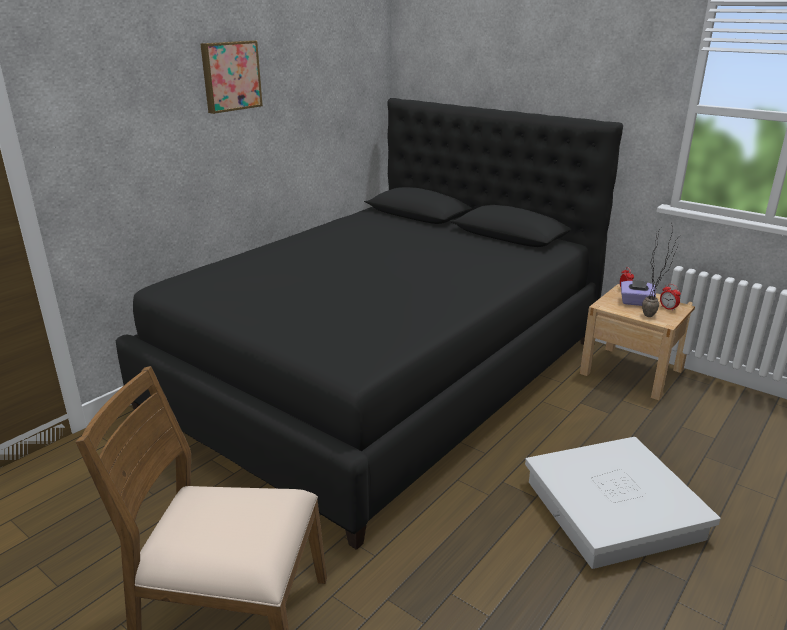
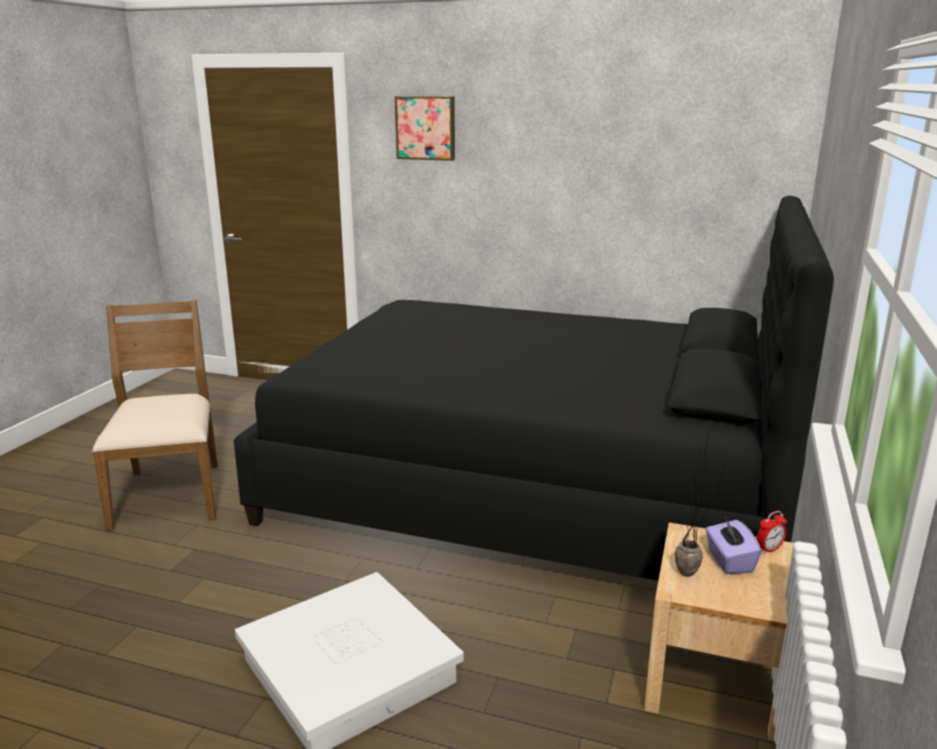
camera: 70 degrees right, 5 degrees down
picture [201,40,263,114] -> picture moved to [395,96,455,161]
alarm clock [660,284,681,311] -> none

